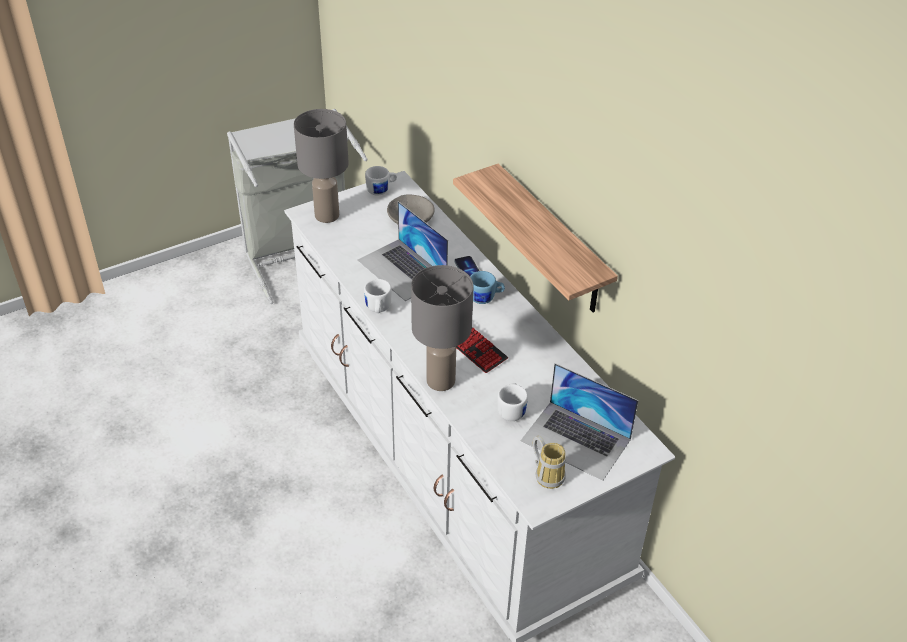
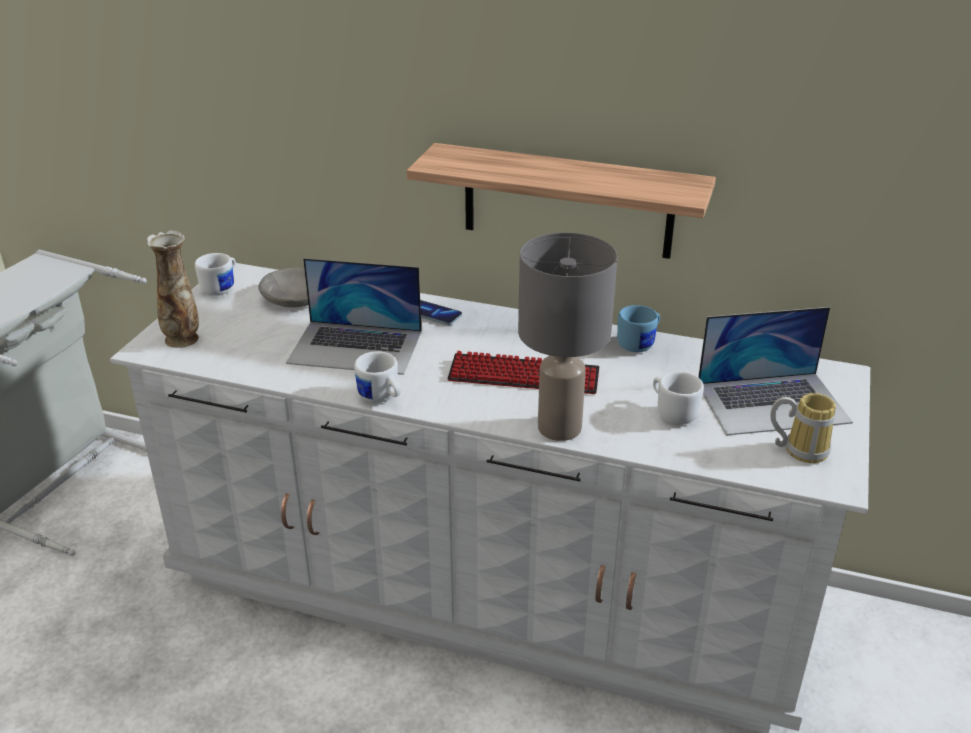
camera: 40 degrees left, 10 degrees down
grey table lamp [294,109,349,223] -> vase [147,230,199,348]
blue mug [470,271,505,304] -> blue mug moved to [617,305,660,352]

